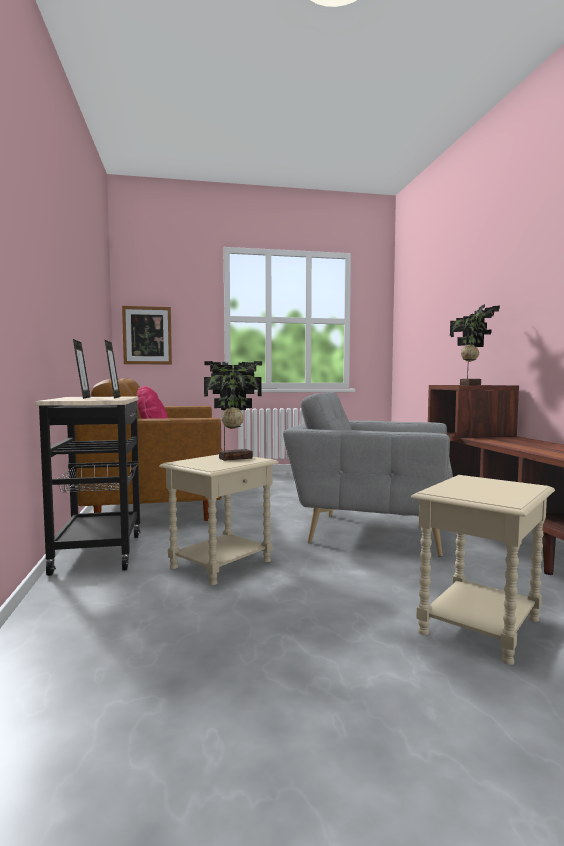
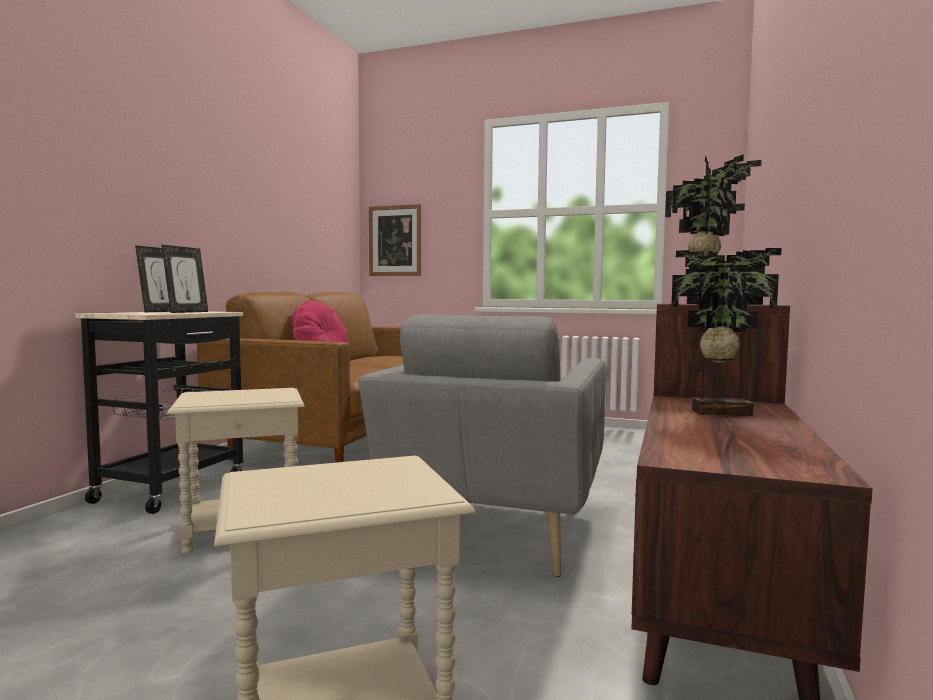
camera: 30 degrees right, 0 degrees up
potted plant [204,361,262,461] -> potted plant moved to [671,248,782,416]
grey armchair [283,392,453,557] -> grey armchair turned 120 degrees counterclockwise [359,314,606,577]

